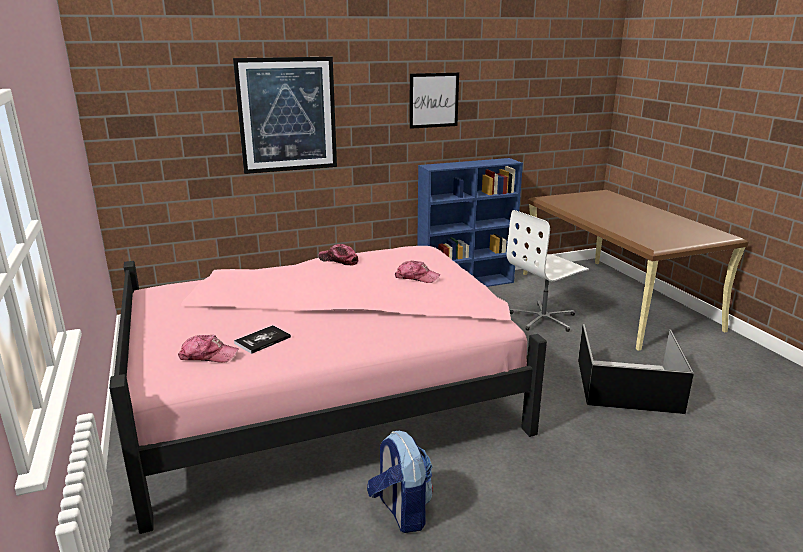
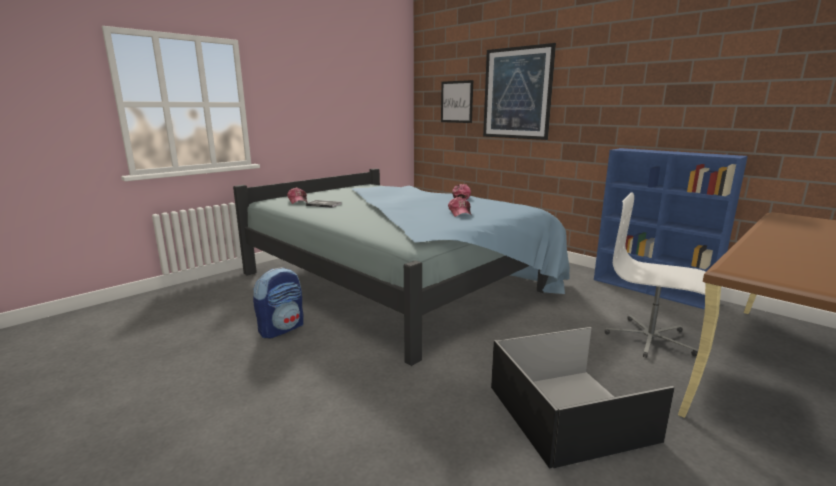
camera: 65 degrees right, 5 degrees down
pink bed [109,246,547,534] -> blue bed [233,168,570,366]
picture [409,72,459,129] -> picture moved to [441,80,473,123]

